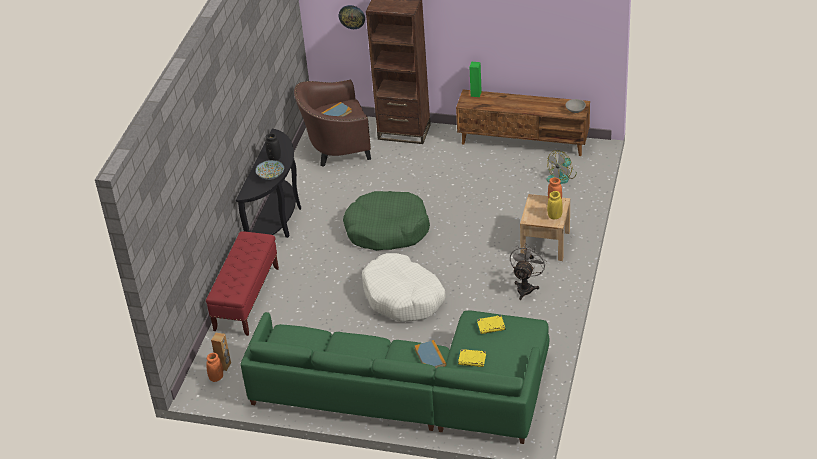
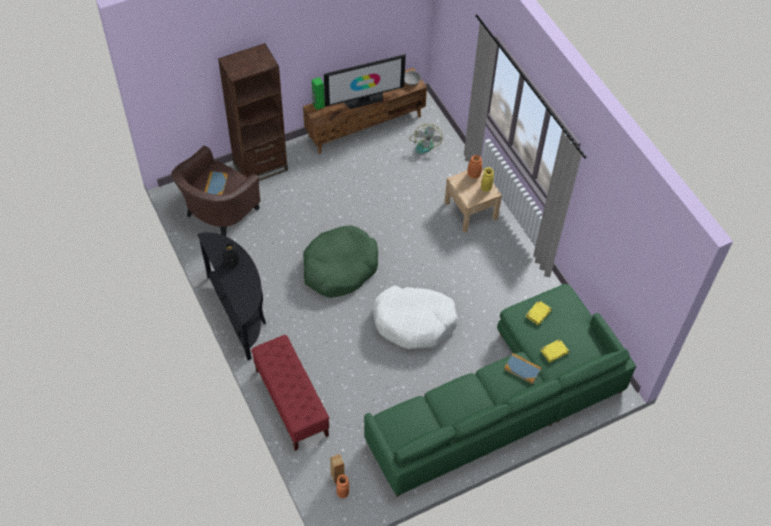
camera: 45 degrees left, 15 degrees up
bowl [255,160,284,180] -> none
wall clock [339,5,365,29] -> none
grey fan [510,244,547,300] -> none
none -> television [324,54,406,109]

